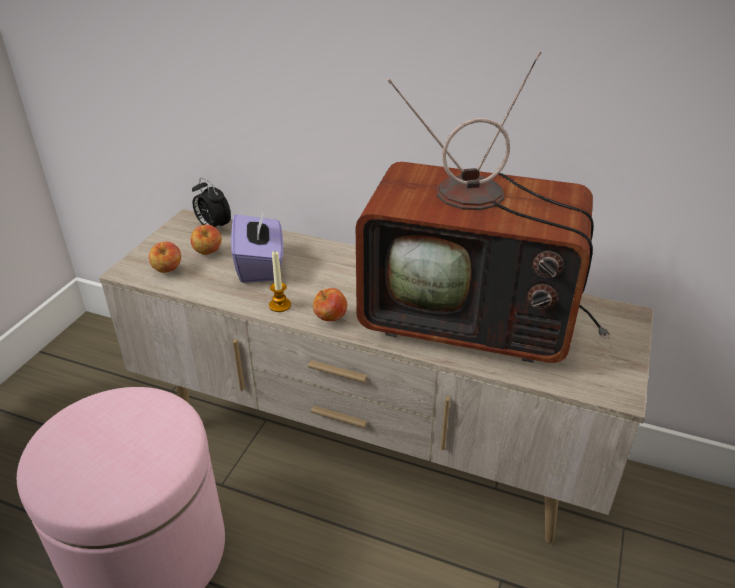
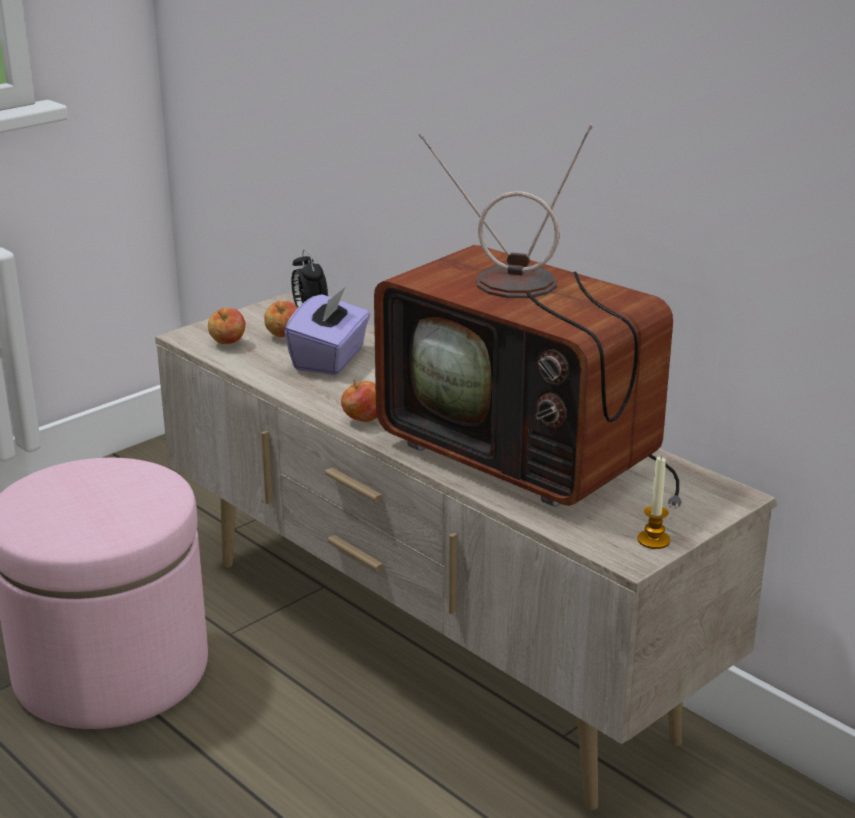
camera: 25 degrees right, 10 degrees down
candle [269,251,291,312] -> candle moved to [638,455,670,549]

